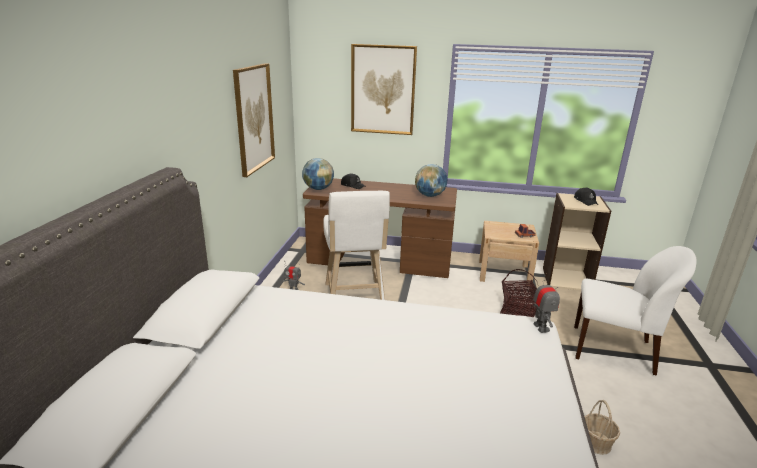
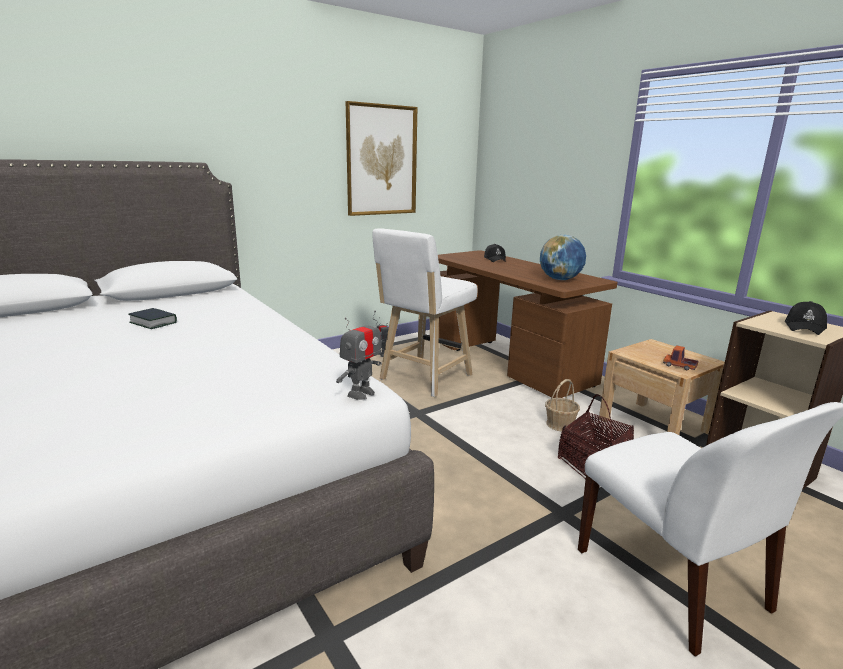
camera: 45 degrees right, 5 degrees down
globe [302,158,334,190] -> none
picture [351,44,417,135] -> none
basket [585,400,620,455] -> basket moved to [545,379,580,431]
none -> book [129,308,177,329]

